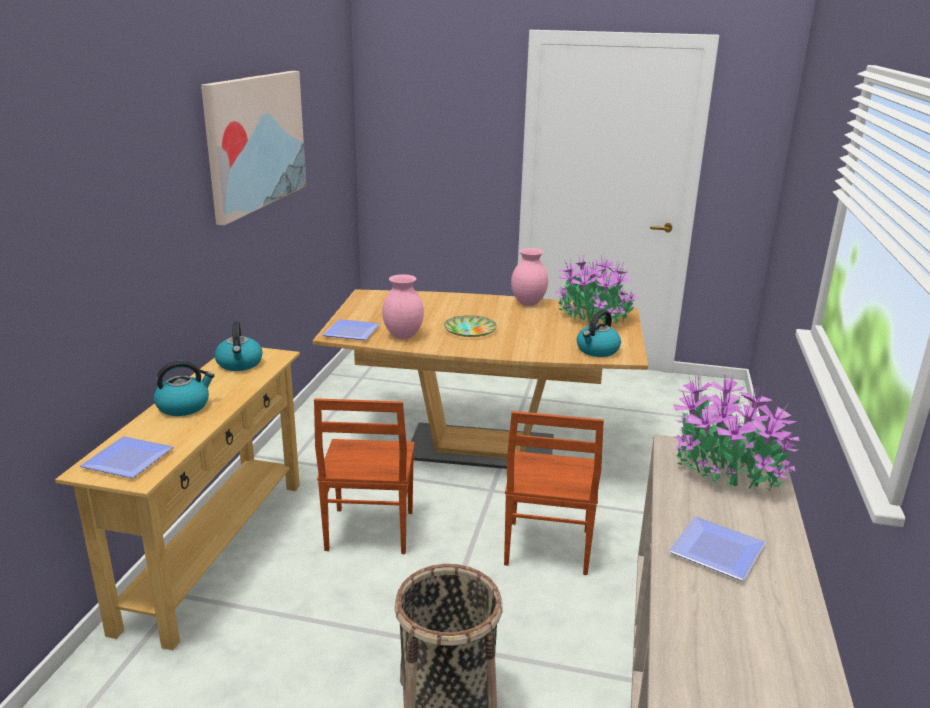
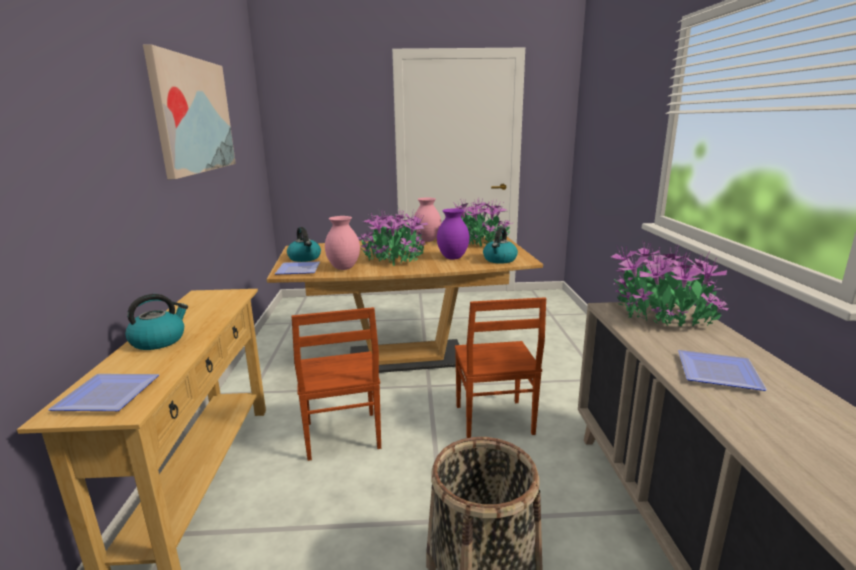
camera: 15 degrees left, 5 degrees down
kettle [214,321,263,371] -> kettle moved to [287,227,321,262]
plate [444,315,497,337] -> potted plant [358,208,428,266]
none -> purple vase [437,209,469,259]

